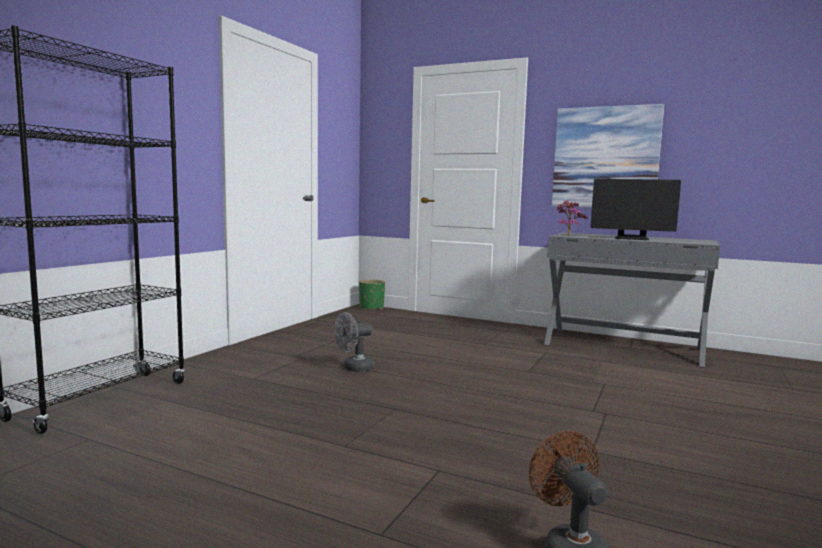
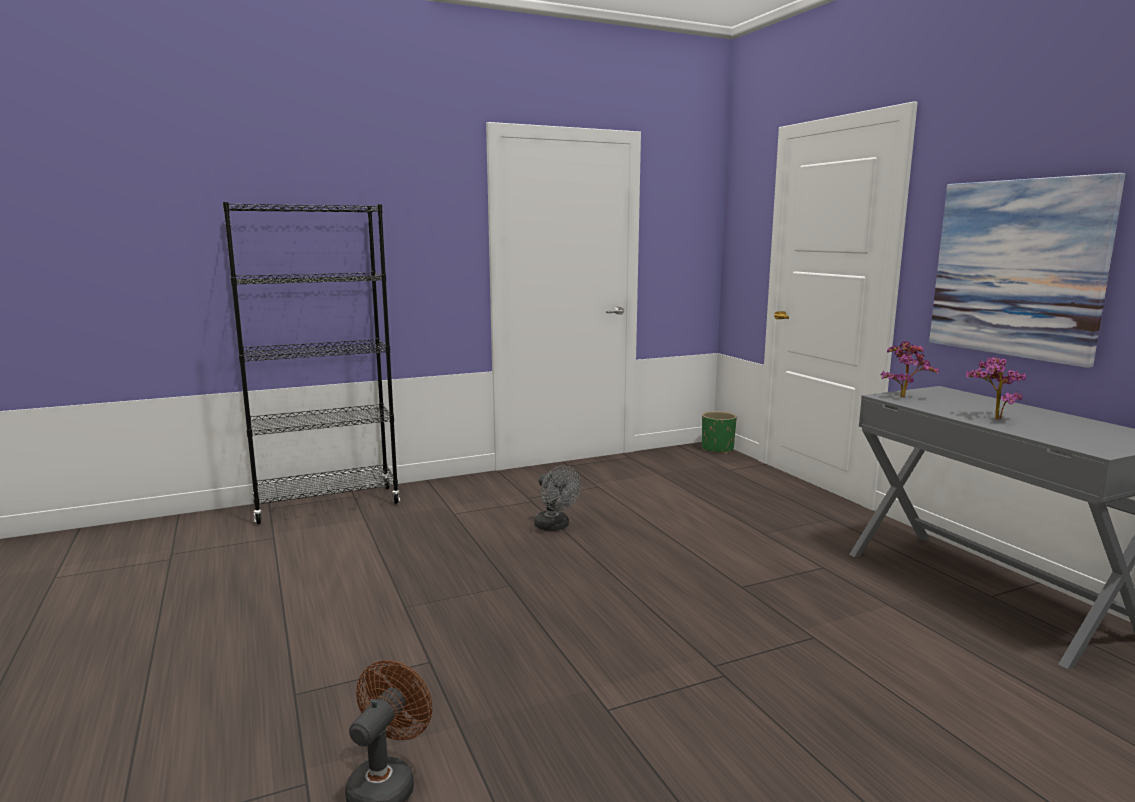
camera: 40 degrees right, 5 degrees up
grey fan [334,312,374,372] -> grey fan turned 135 degrees counterclockwise [534,466,581,531]
monitor [591,179,681,240] -> potted plant [966,357,1026,419]

